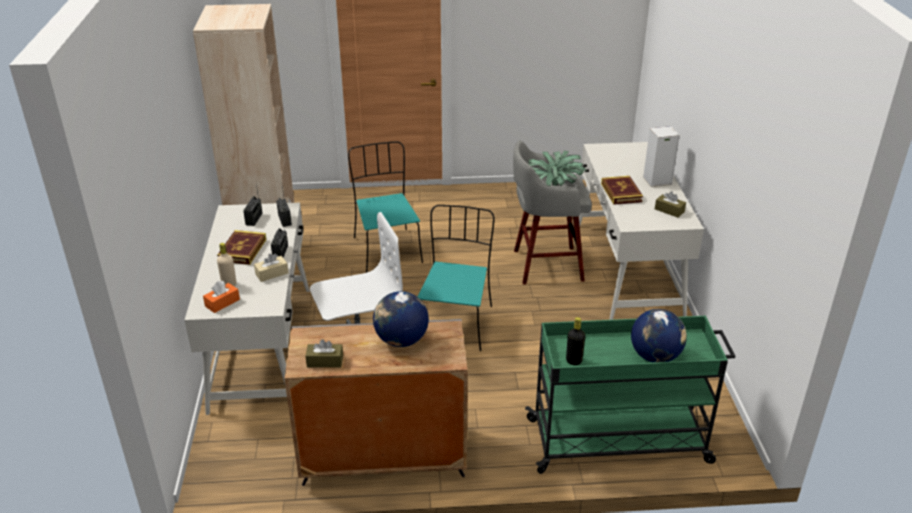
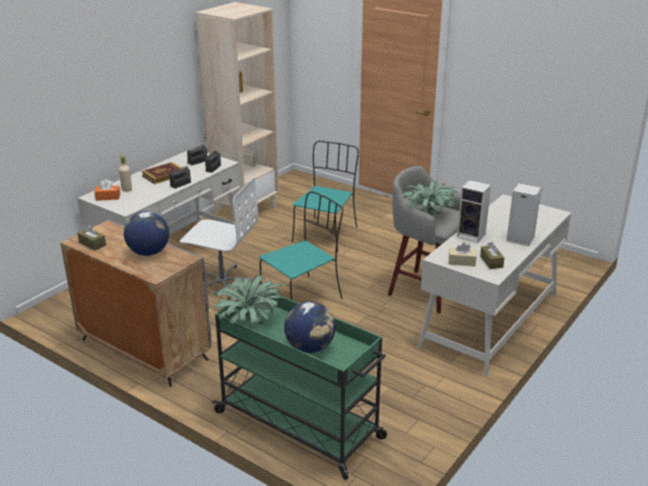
camera: 40 degrees right, 5 degrees down
beige tissue box [254,253,289,282] -> beige tissue box moved to [449,243,477,266]
black bottle [566,317,585,365] -> potted plant [214,275,290,324]
book [601,176,643,205] -> speaker [457,180,491,243]

